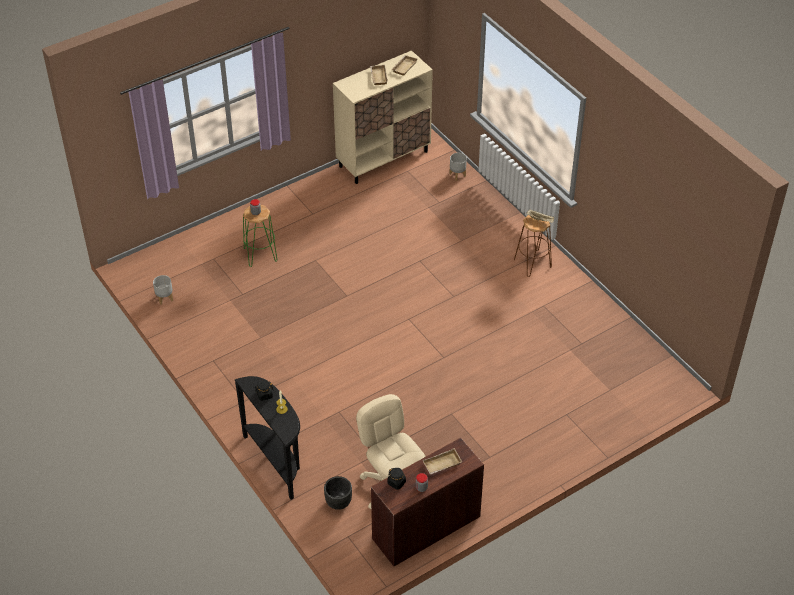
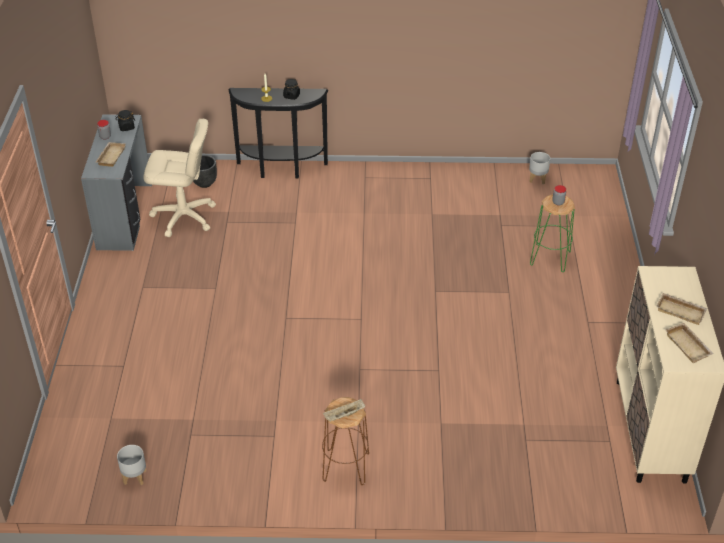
camera: 125 degrees right, 5 degrees down
brown desk [371,438,484,566] -> grey desk [81,114,152,251]
grey planter [449,153,467,181] -> grey planter moved to [117,445,146,485]

